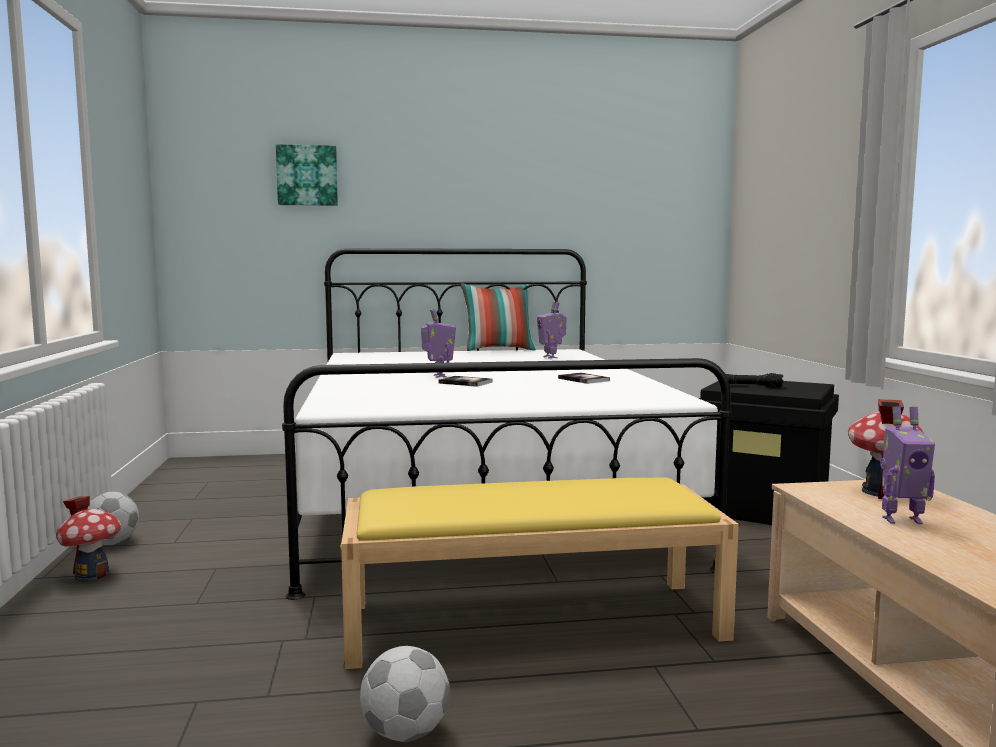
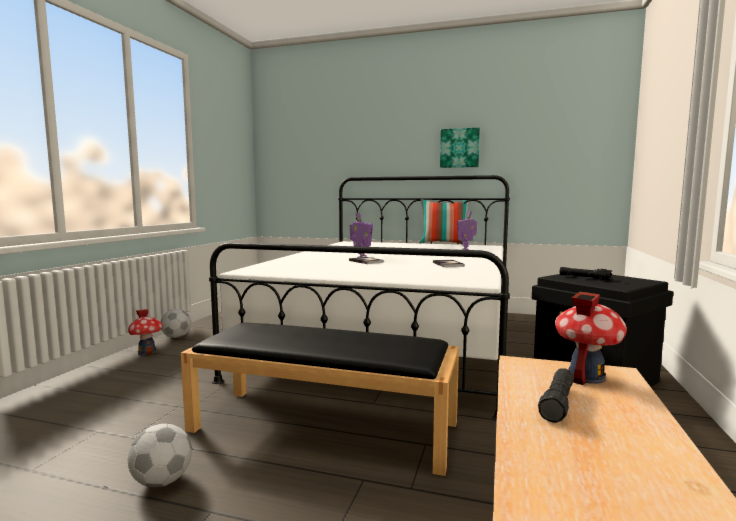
camera: 25 degrees right, 0 degrees up
picture [276,144,338,206] -> picture moved to [440,128,480,168]
yellow bench [341,478,739,669] -> black bench [181,322,459,476]
toy robot [880,406,935,524] -> black flashlight [538,368,574,423]

